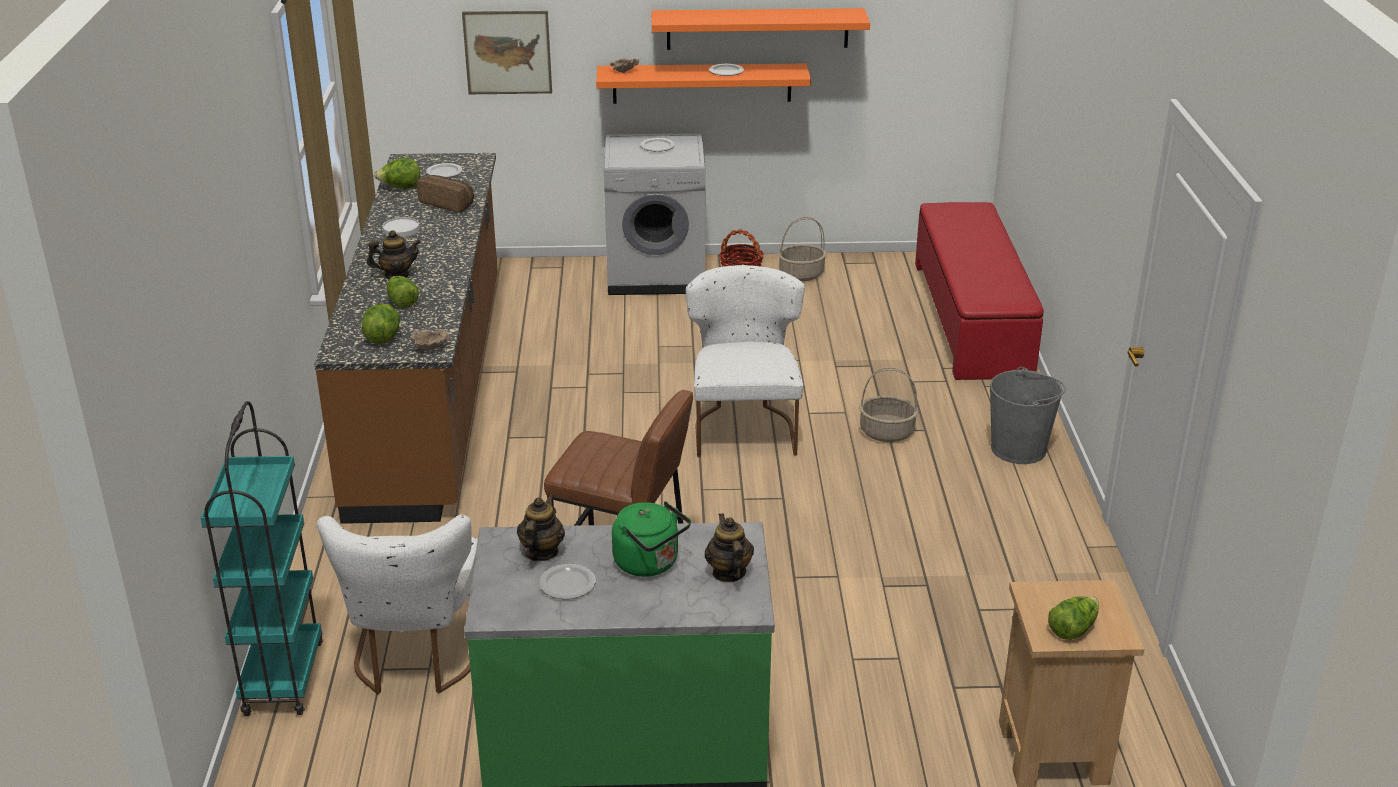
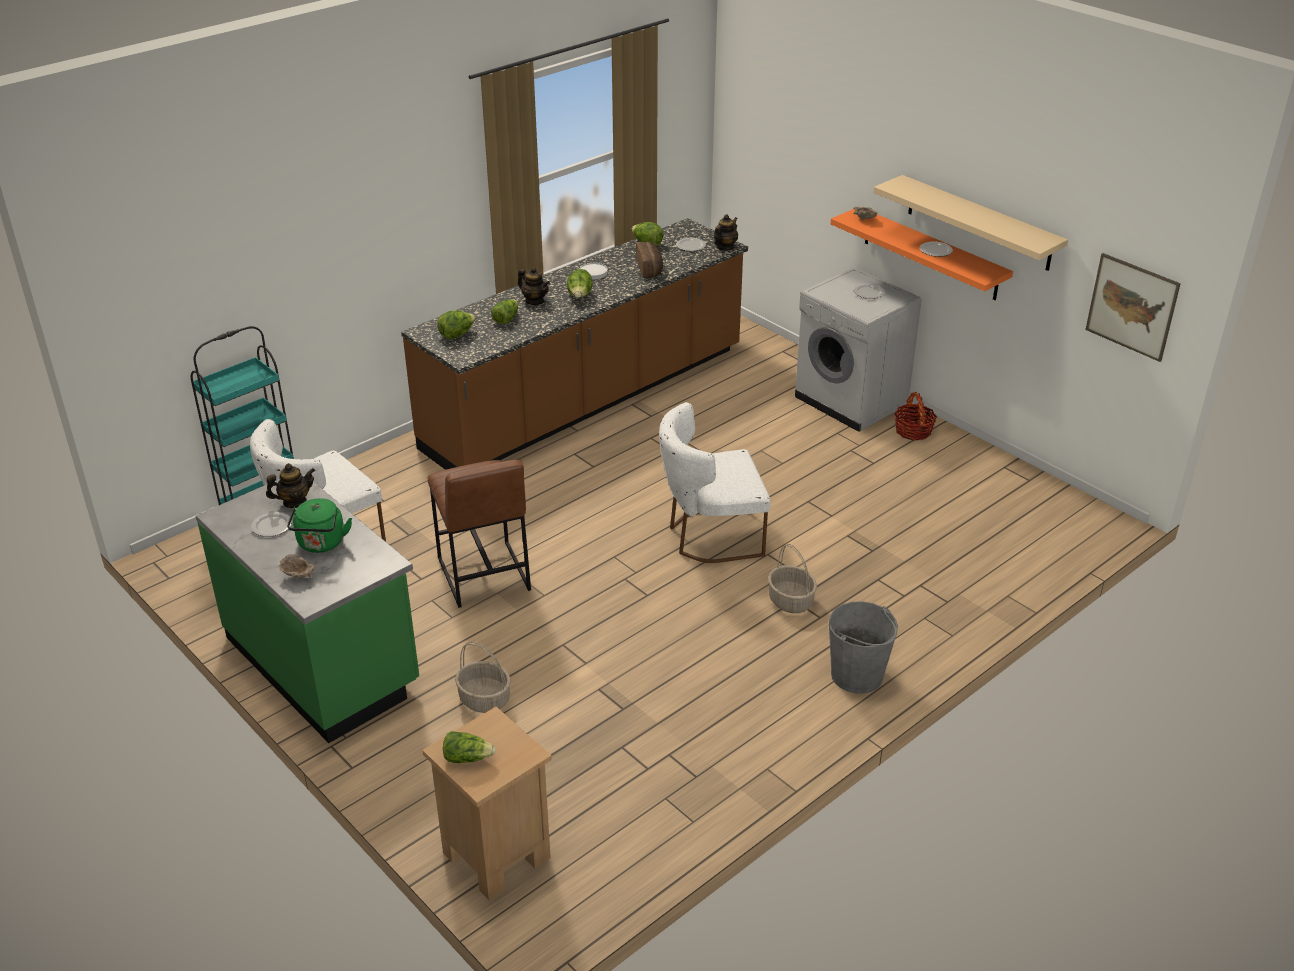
camera: 50 degrees right, 5 degrees up
beige bowl [410,329,450,350] -> beige bowl moved to [279,554,315,579]
picture [462,11,552,94] -> picture moved to [1085,253,1181,362]
orange shelf [652,8,870,50] -> beige shelf [873,175,1068,271]
white chair [686,265,805,457] -> white chair turned 150 degrees counterclockwise [659,402,770,563]
teapot [705,513,754,583] -> teapot moved to [714,214,738,251]
basket [778,217,826,281] -> basket moved to [455,642,511,713]
red bench [915,202,1044,380] -> none
none -> lettuce [567,269,592,298]

